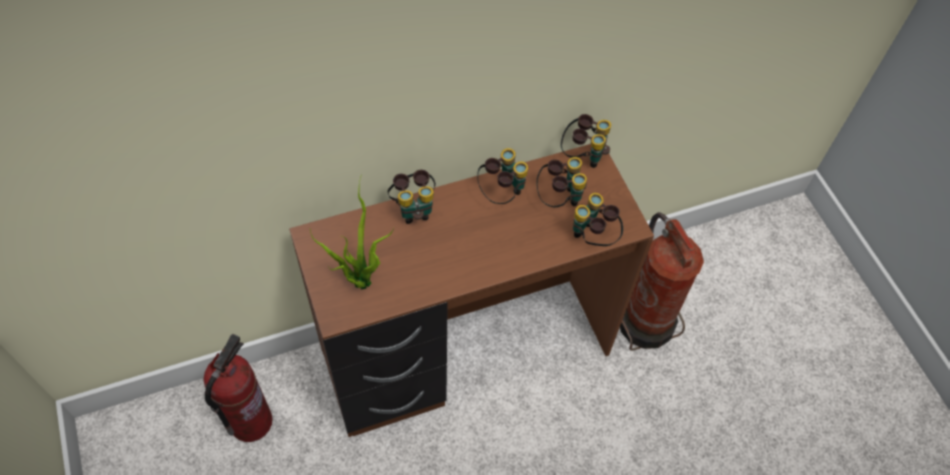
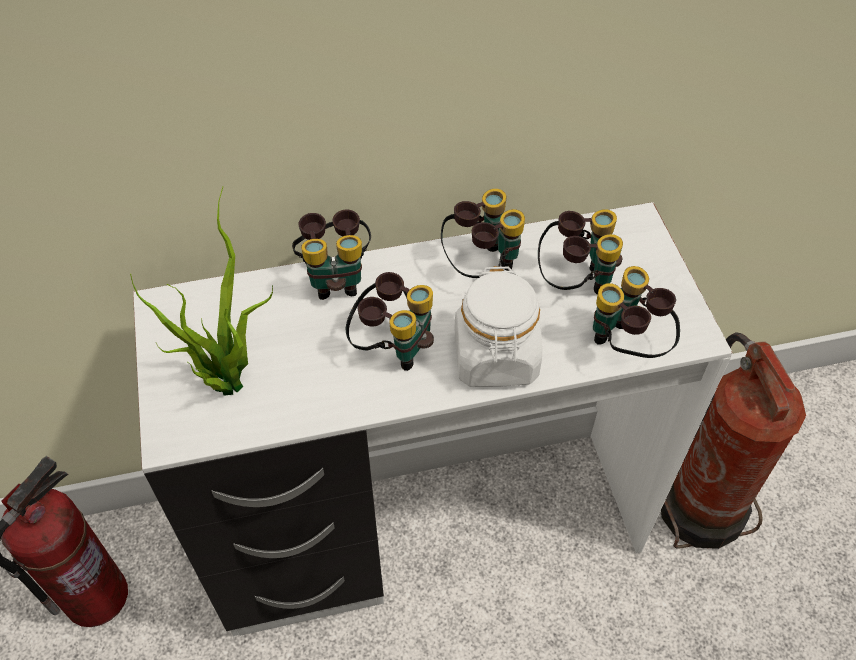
camera: 10 degrees right, 5 degrees down
brown desk [289,144,654,437] -> white desk [133,202,732,636]
binoculars [561,114,611,168] -> binoculars moved to [346,272,434,371]
none -> white jar [454,266,542,387]

